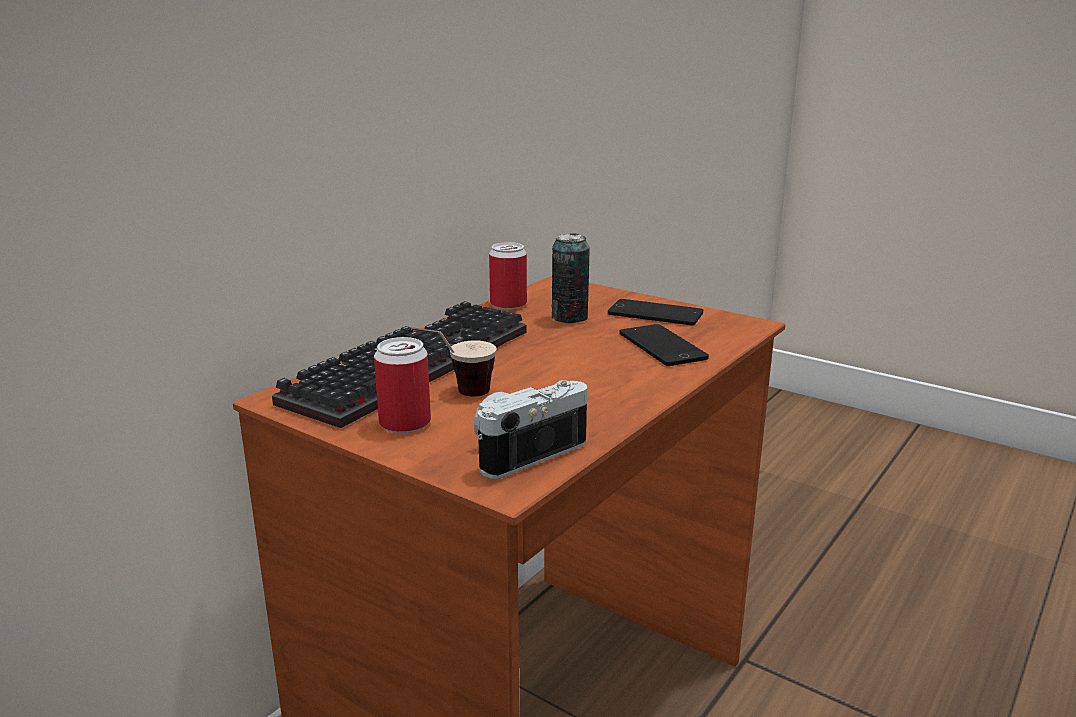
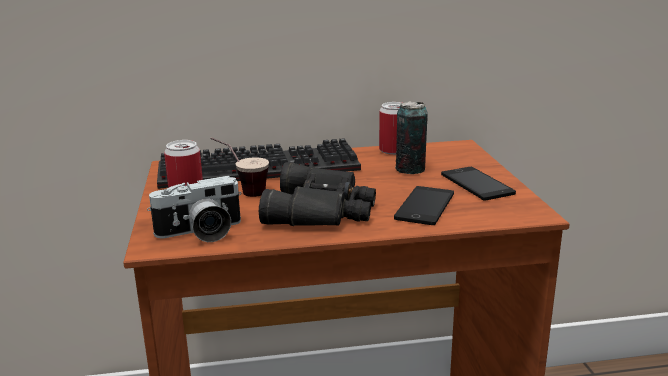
camera: 45 degrees right, 0 degrees up
camera [473,380,587,479] -> camera turned 150 degrees clockwise [147,176,242,242]
none -> black binoculars [259,162,376,226]

